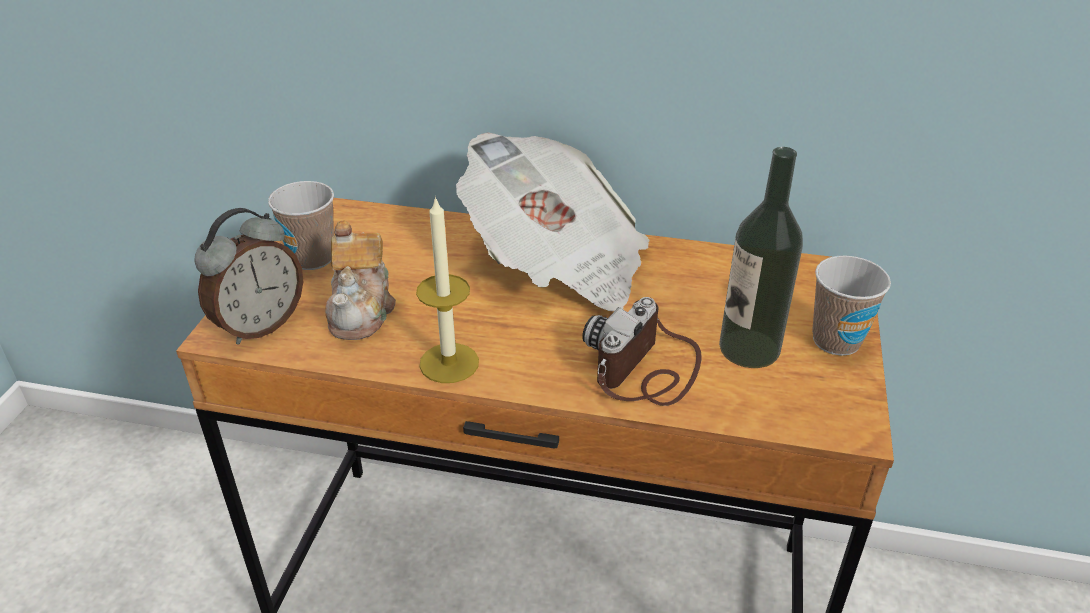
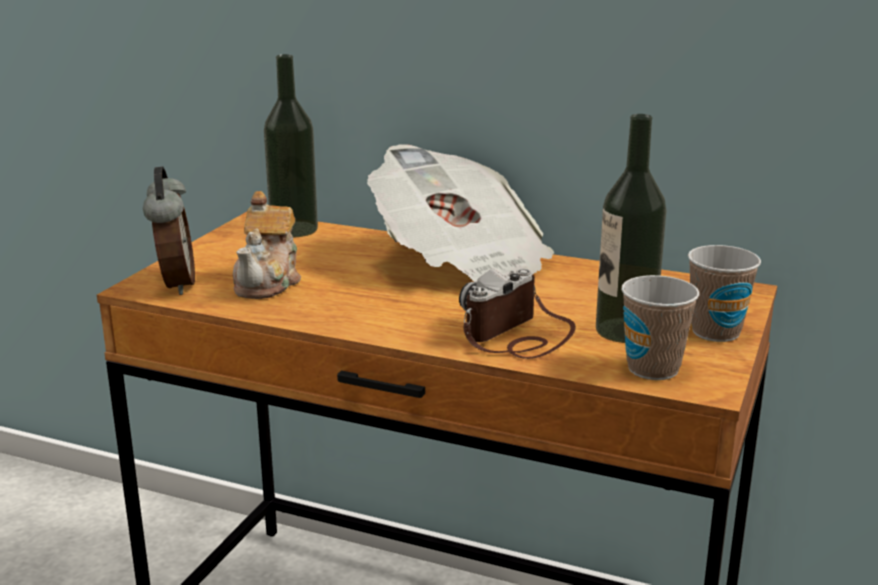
camera: 10 degrees right, 15 degrees down
alarm clock [194,208,303,345] -> alarm clock turned 60 degrees counterclockwise [143,166,195,295]
cup [268,181,334,270] -> cup moved to [621,275,699,380]
candle [416,196,479,383] -> none
none -> bottle [264,54,318,237]

